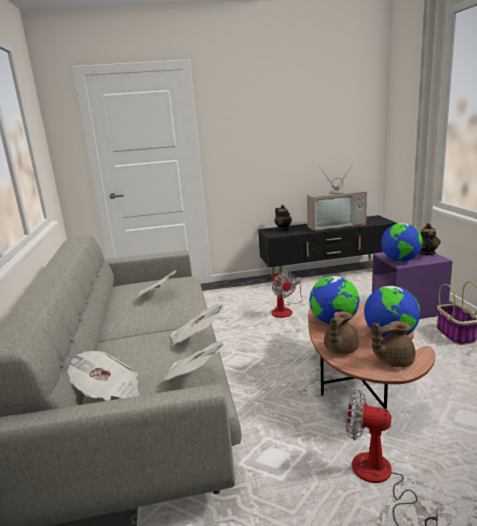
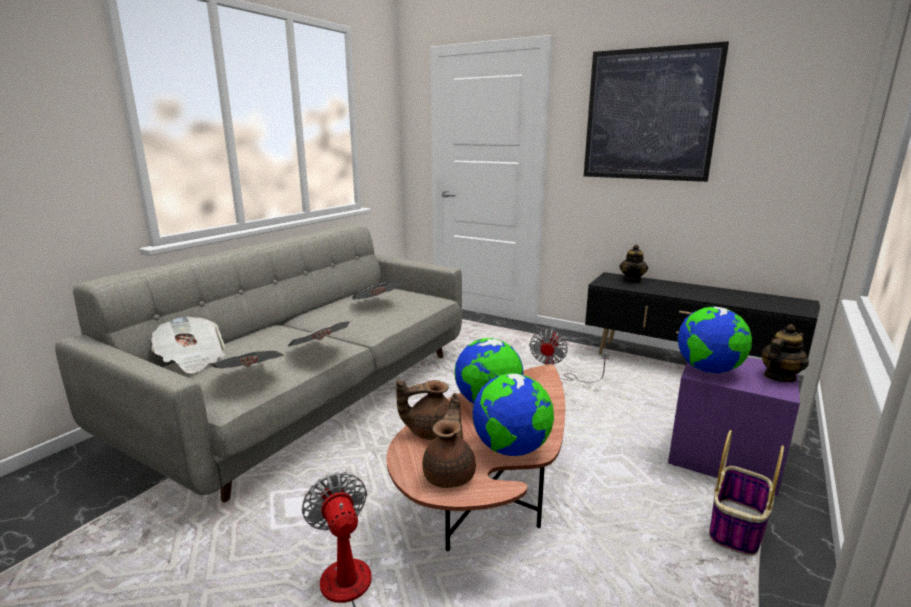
camera: 40 degrees right, 0 degrees up
television [307,164,367,231] -> none
brown teapot [372,321,416,367] -> brown teapot turned 75 degrees clockwise [422,393,476,488]
none -> picture [584,41,729,182]

